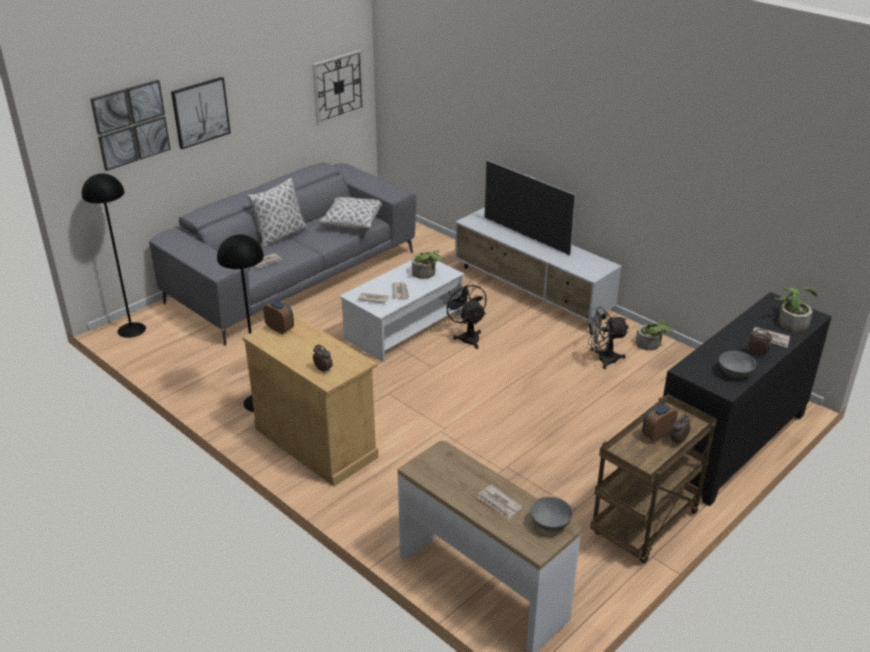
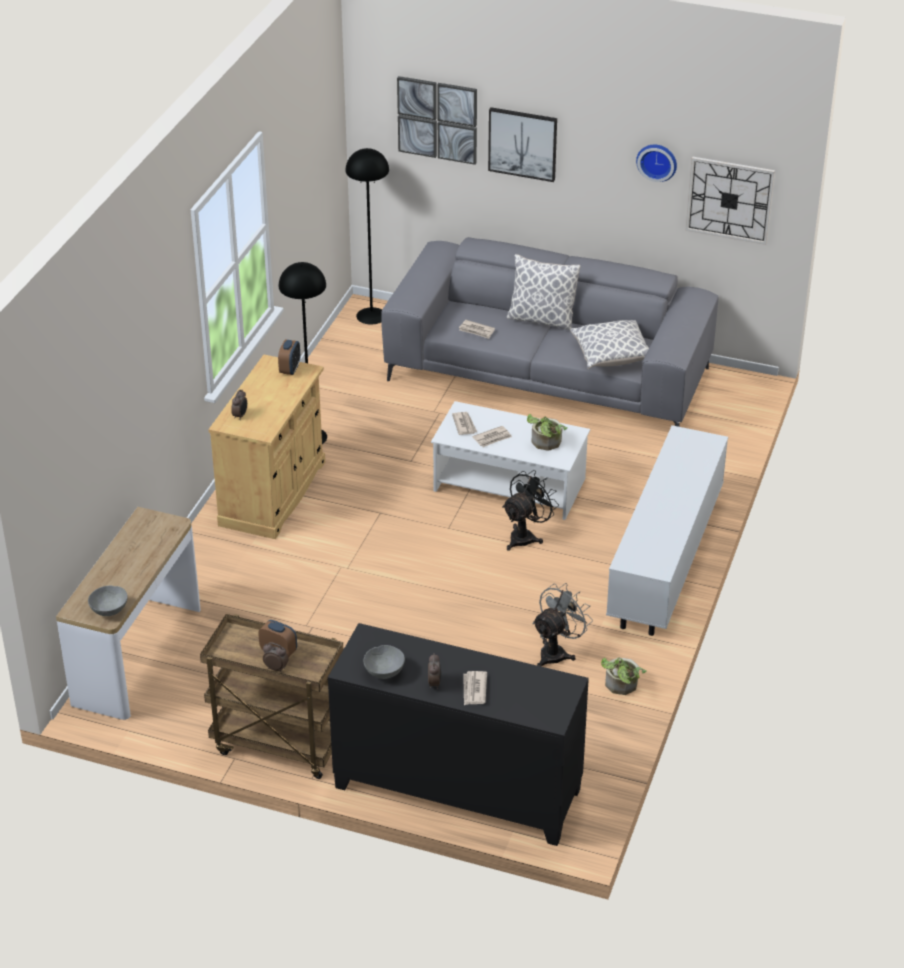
camera: 65 degrees right, 5 degrees up
newspaper [477,485,522,519] -> none
television [484,160,576,255] -> none
grey fan [585,307,629,369] -> grey fan turned 75 degrees clockwise [532,583,593,666]
potted plant [775,287,817,332] -> none
none -> wall clock [636,145,677,182]

